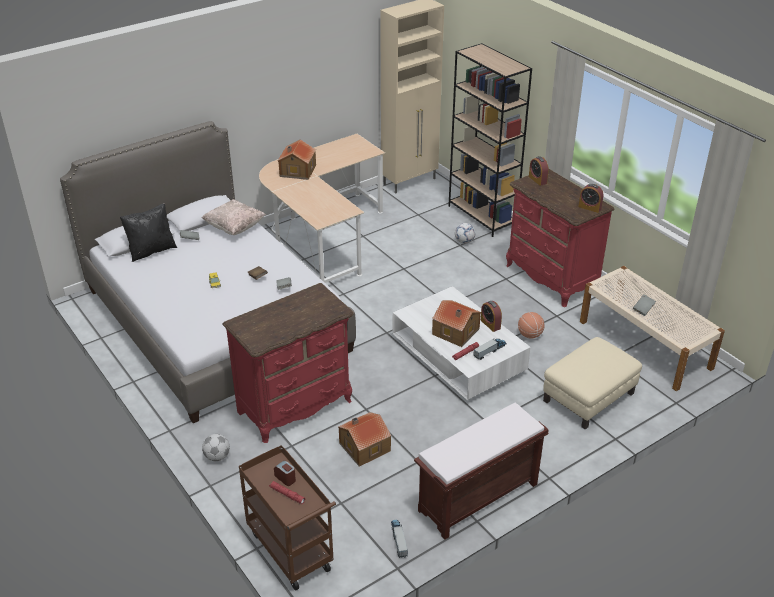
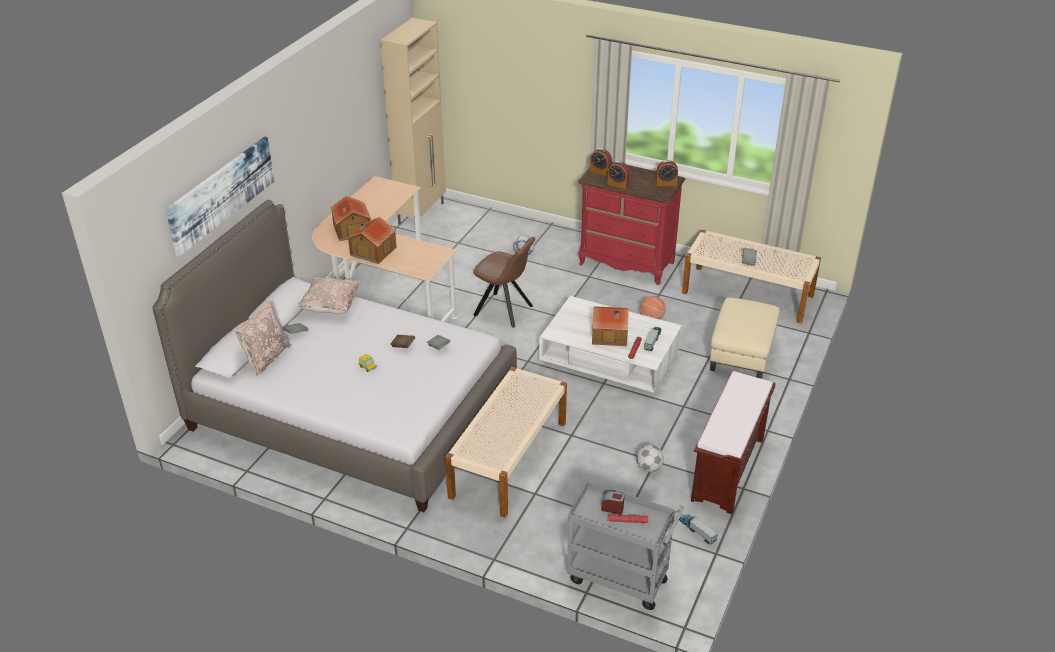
camera: 30 degrees left, 0 degrees up
black pillow [120,203,177,262] -> beige pillow [235,301,291,376]
football [202,434,230,461] -> football moved to [636,445,664,472]
red dresser [222,283,354,443] -> beige bench [445,367,567,518]
brown cart [239,445,336,590] -> grey cart [567,482,684,610]
toy house [338,412,391,466] -> toy house moved to [347,217,397,264]
beige bookcase [448,43,532,237] -> none
alarm clock [481,301,502,332] -> alarm clock moved to [607,161,630,189]
none -> picture [166,137,275,256]
none -> brown chair [473,237,535,328]

